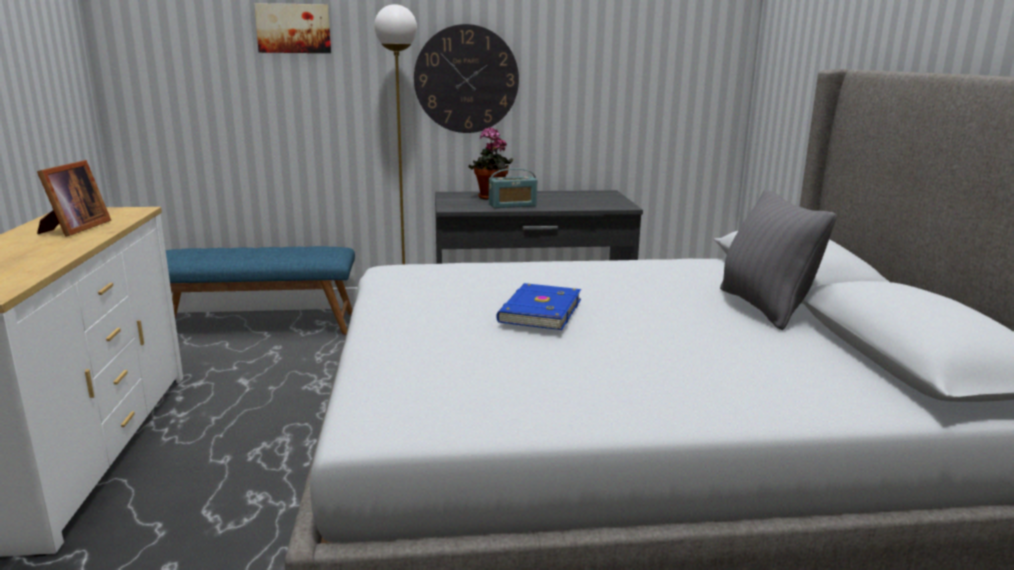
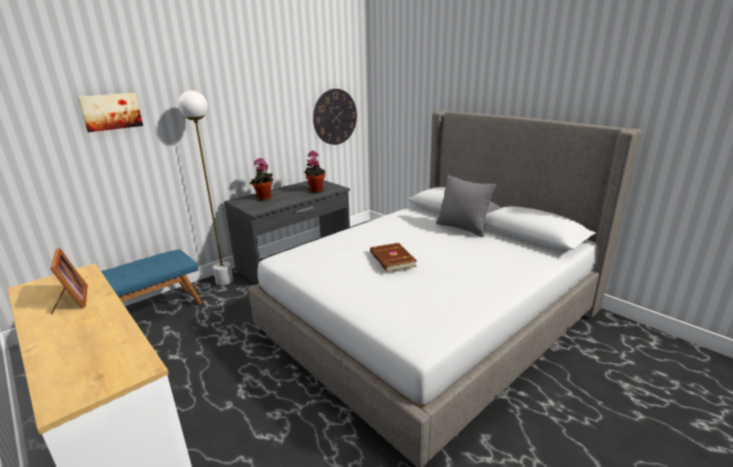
camera: 35 degrees left, 5 degrees up
wall clock [414,24,519,133] -> wall clock moved to [313,89,357,145]
radio [489,168,537,208] -> none
blue book [496,283,581,330] -> brown book [370,243,417,272]
none -> potted plant [304,151,326,193]

